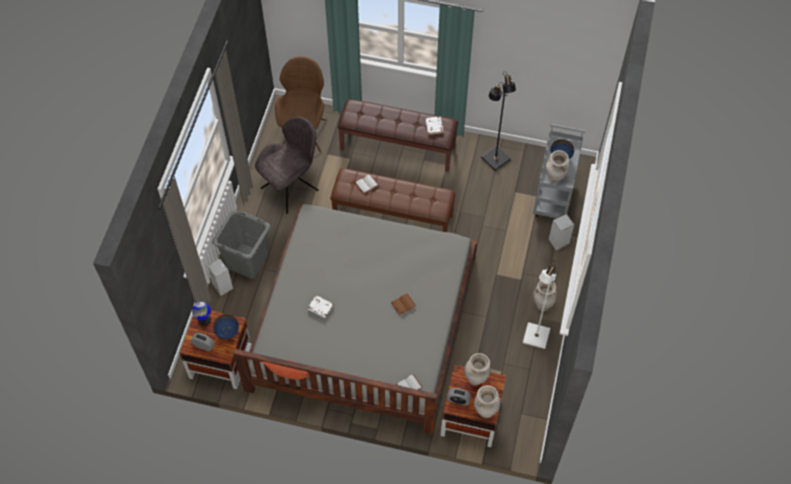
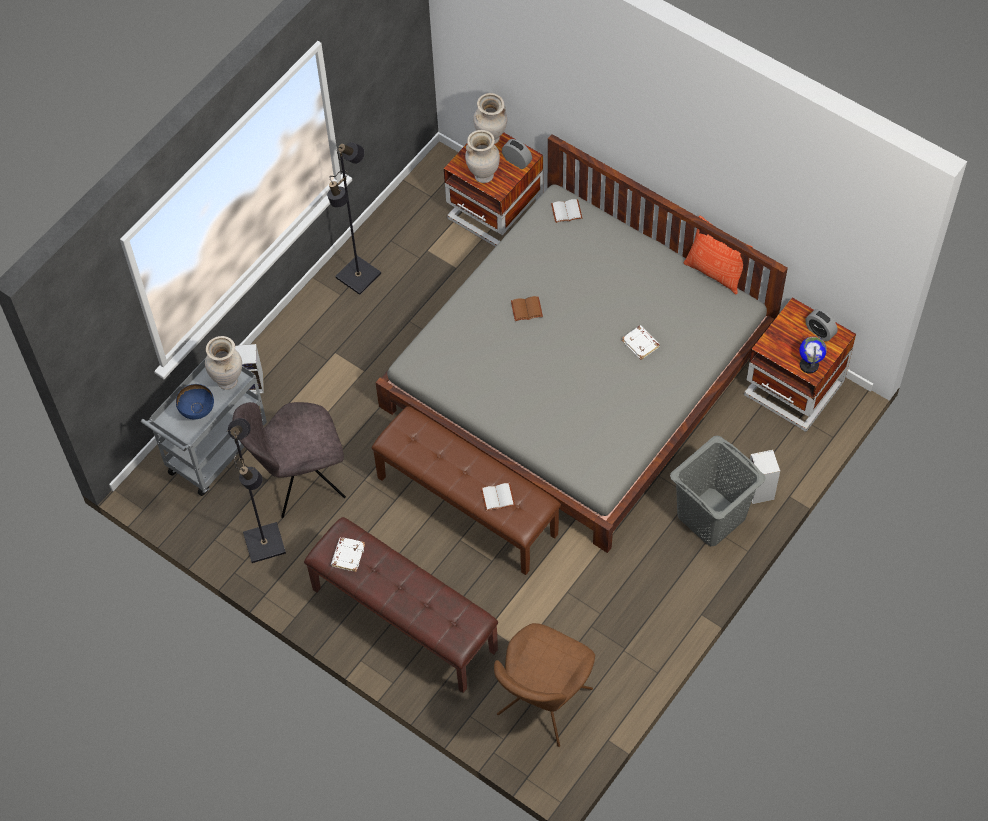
camera: 155 degrees left, 0 degrees up
blue bowl [213,314,239,339] -> none
grey chair [255,116,319,214] -> grey chair moved to [233,402,346,518]
white floor lamp [523,260,558,349] -> black floor lamp [327,142,381,295]
beige vase [533,280,557,311] -> none

